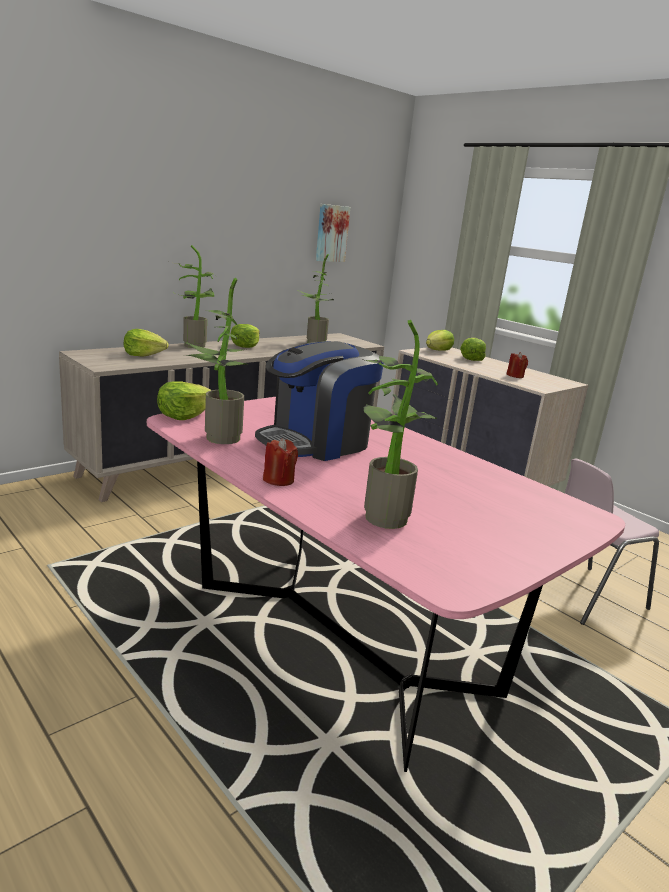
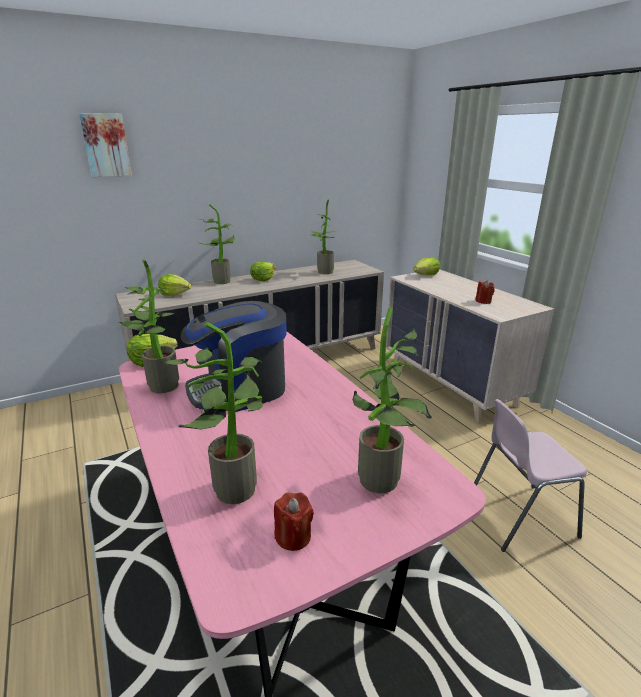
camera: 15 degrees right, 5 degrees up
red candle [263,438,298,486] -> red candle moved to [274,492,314,551]
picture [316,204,351,262] -> picture moved to [79,113,132,177]
lettuce [460,338,486,361] -> none
none -> potted plant [352,307,432,493]

